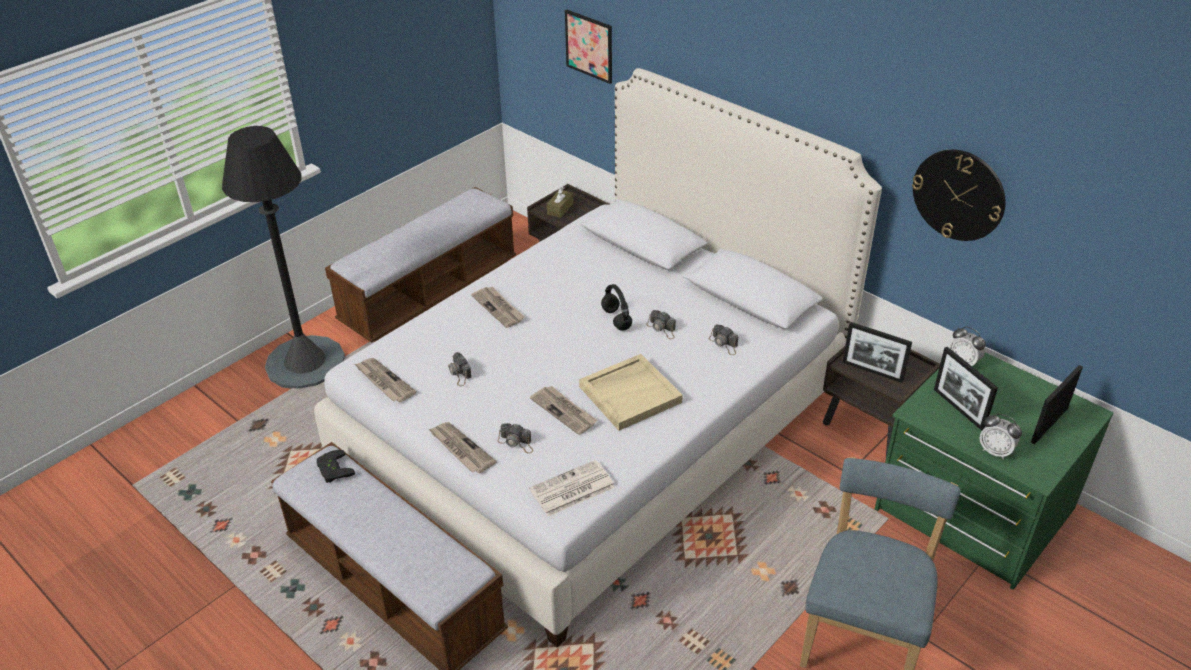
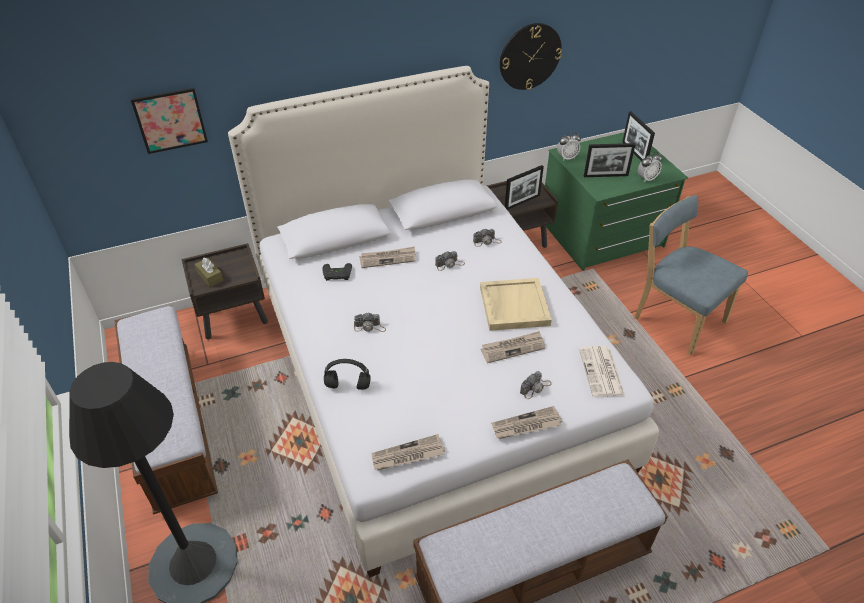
camera: 65 degrees left, 5 degrees up
black game controller [317,450,355,483] -> black game controller moved to [322,263,352,281]
camera [448,352,472,386] -> camera moved to [354,313,386,332]
newspaper [471,287,525,328] -> newspaper moved to [359,247,416,268]
black headphones [601,284,632,331] -> black headphones moved to [324,359,370,390]

